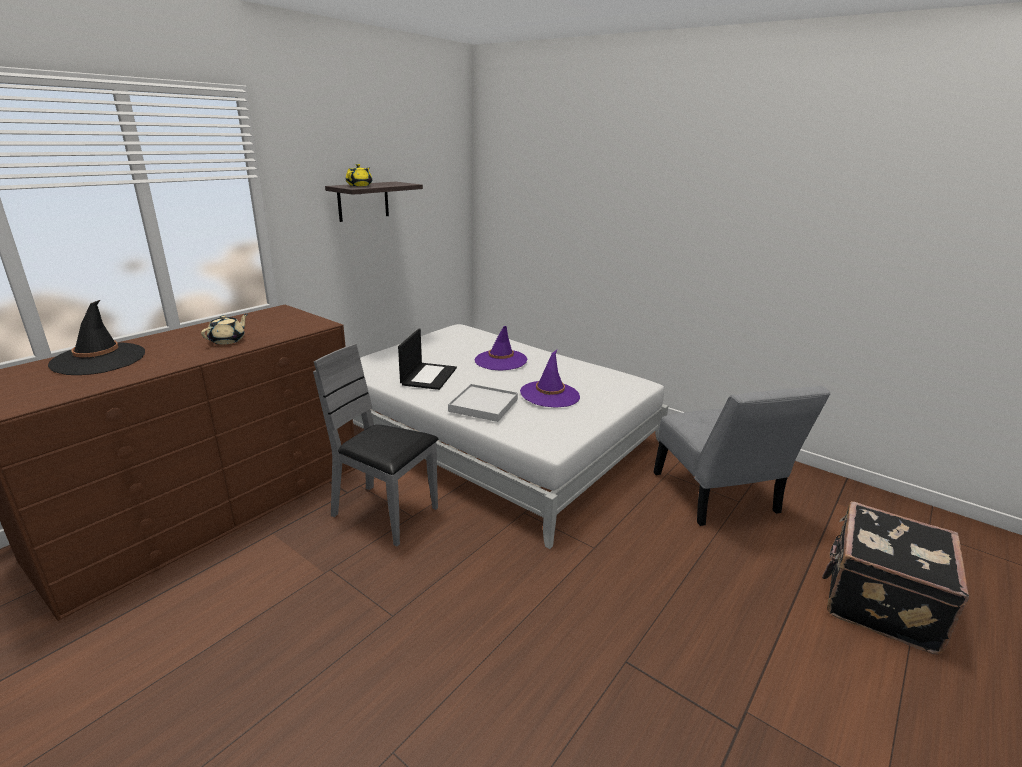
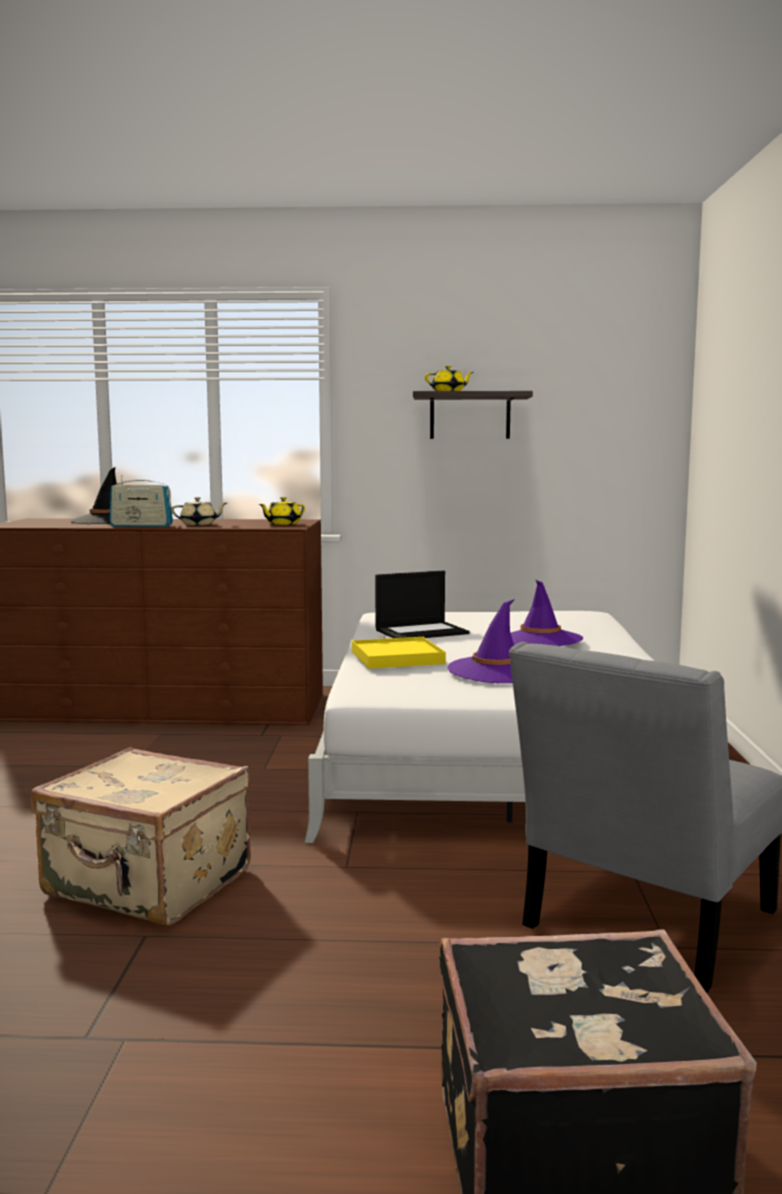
camera: 55 degrees right, 15 degrees down
grey chair [313,344,438,546] -> none
white tray [448,384,518,422] -> yellow tray [352,637,446,669]
none -> beige suitcase [31,747,251,925]
none -> radio [110,475,173,527]
none -> yellow teapot [259,497,305,525]

